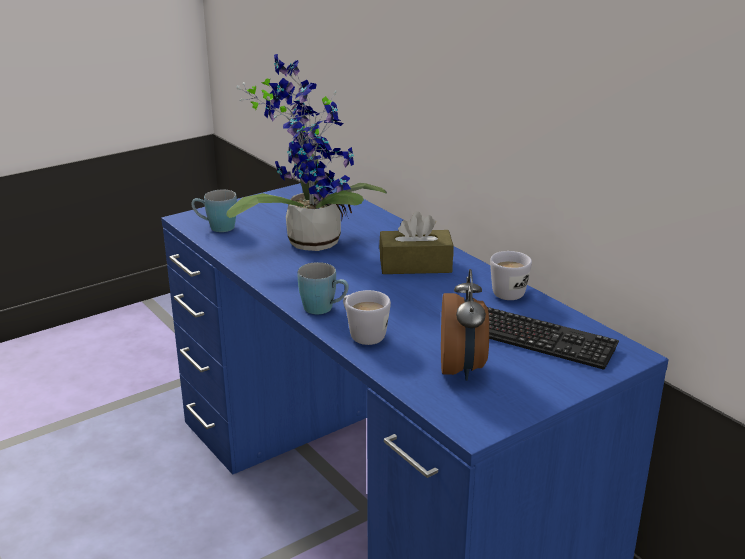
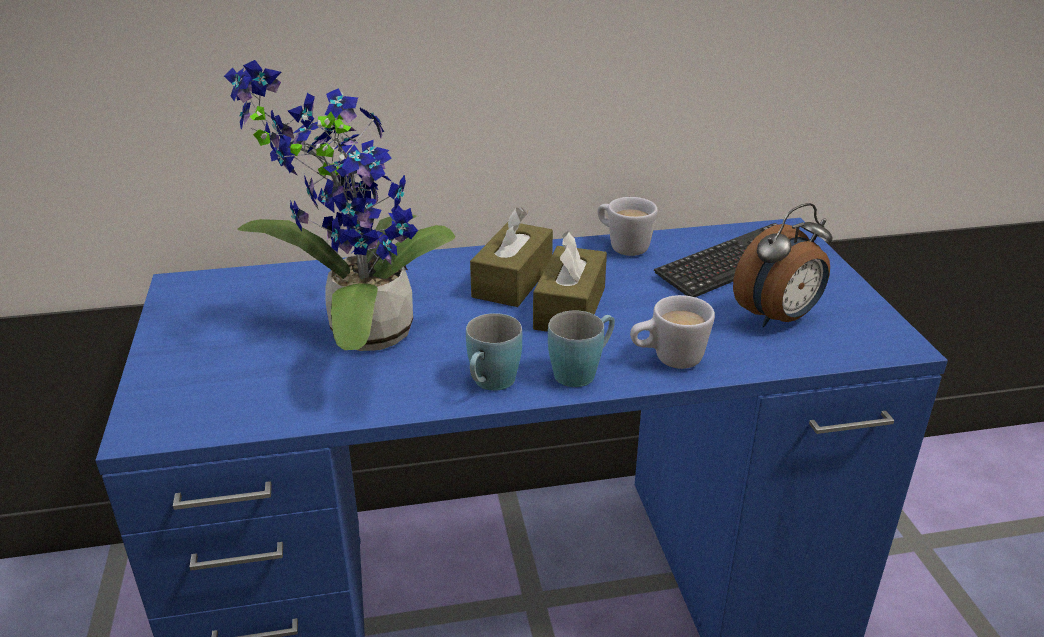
camera: 65 degrees left, 5 degrees up
blue mug [191,189,237,232] -> blue mug moved to [466,313,522,391]
alarm clock [441,269,489,381] -> alarm clock turned 120 degrees clockwise [733,203,833,327]
none -> brown tissue box [533,231,607,332]

